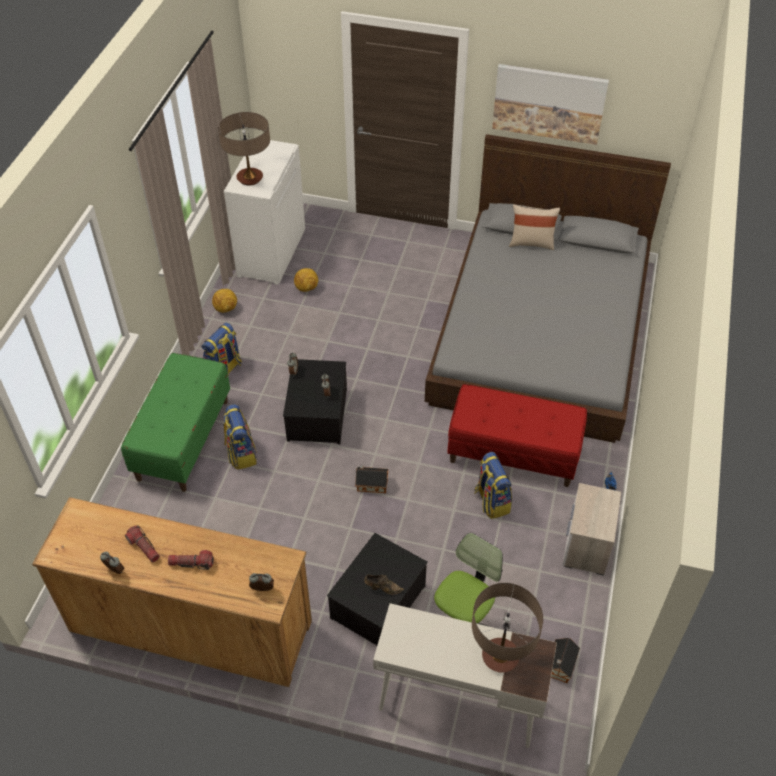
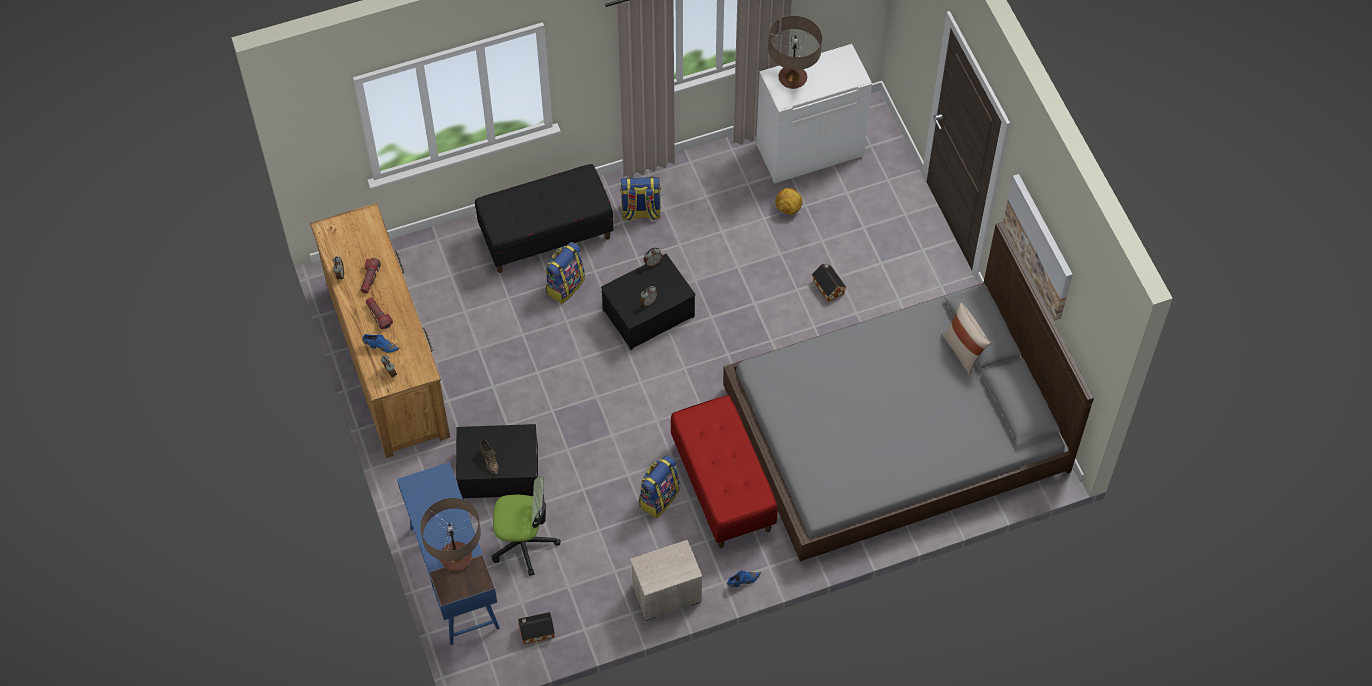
camera: 55 degrees right, 10 degrees up
green bench [121,353,230,492] -> black bench [475,164,613,273]
football [212,289,237,313] -> none
toy house [355,465,388,493] -> toy house moved to [812,264,847,302]
white desk [373,603,557,748] -> blue desk [397,462,500,645]
none -> blue shoe [362,334,400,353]

